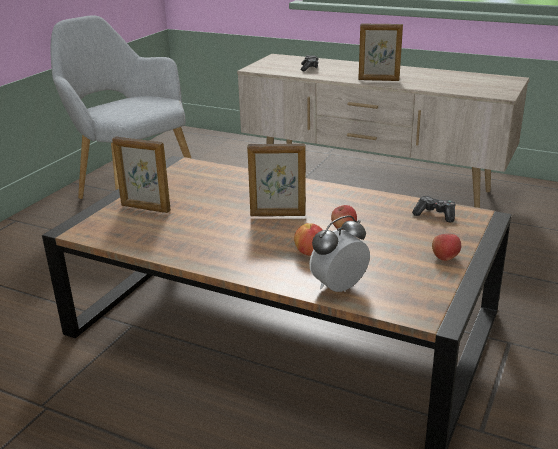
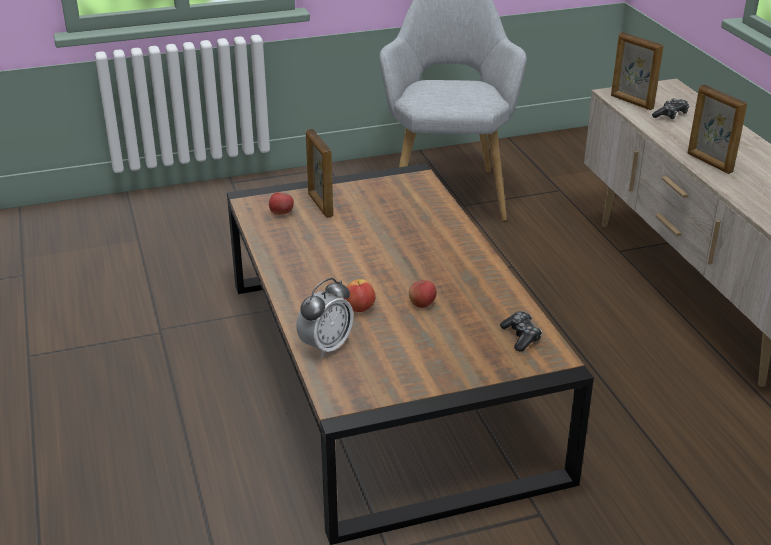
camera: 45 degrees right, 5 degrees up
picture frame [247,144,306,216] -> picture frame moved to [611,32,664,110]
alarm clock [309,215,370,292] -> alarm clock turned 120 degrees clockwise [296,278,353,358]
apple [432,234,461,261] -> apple moved to [269,193,294,215]

